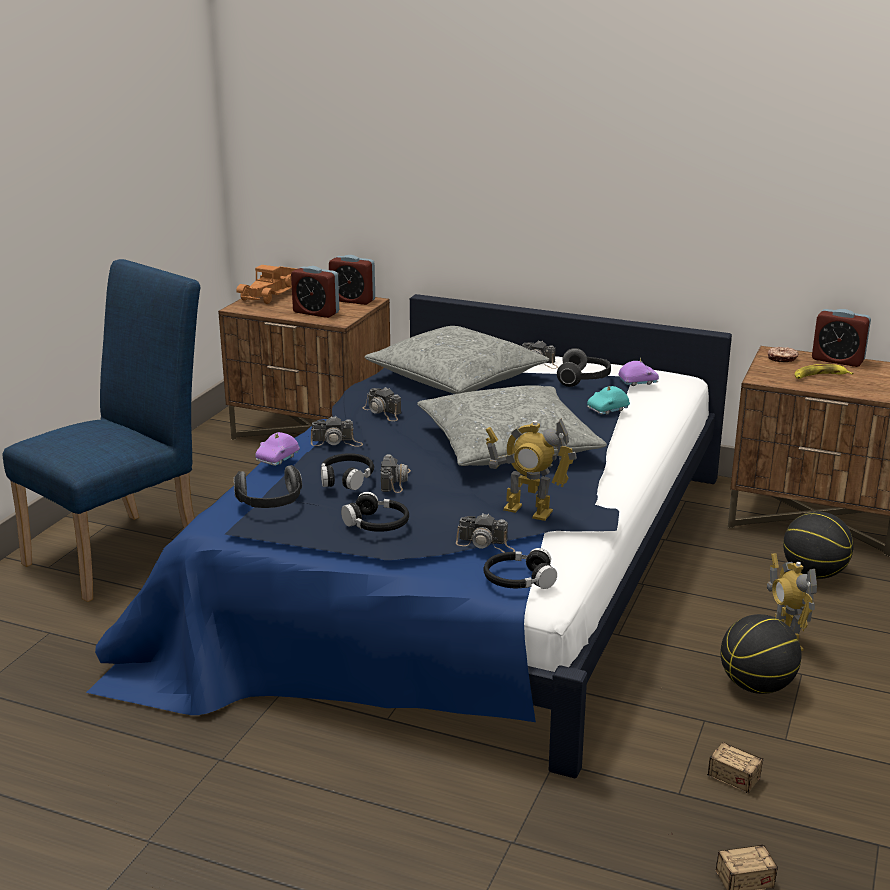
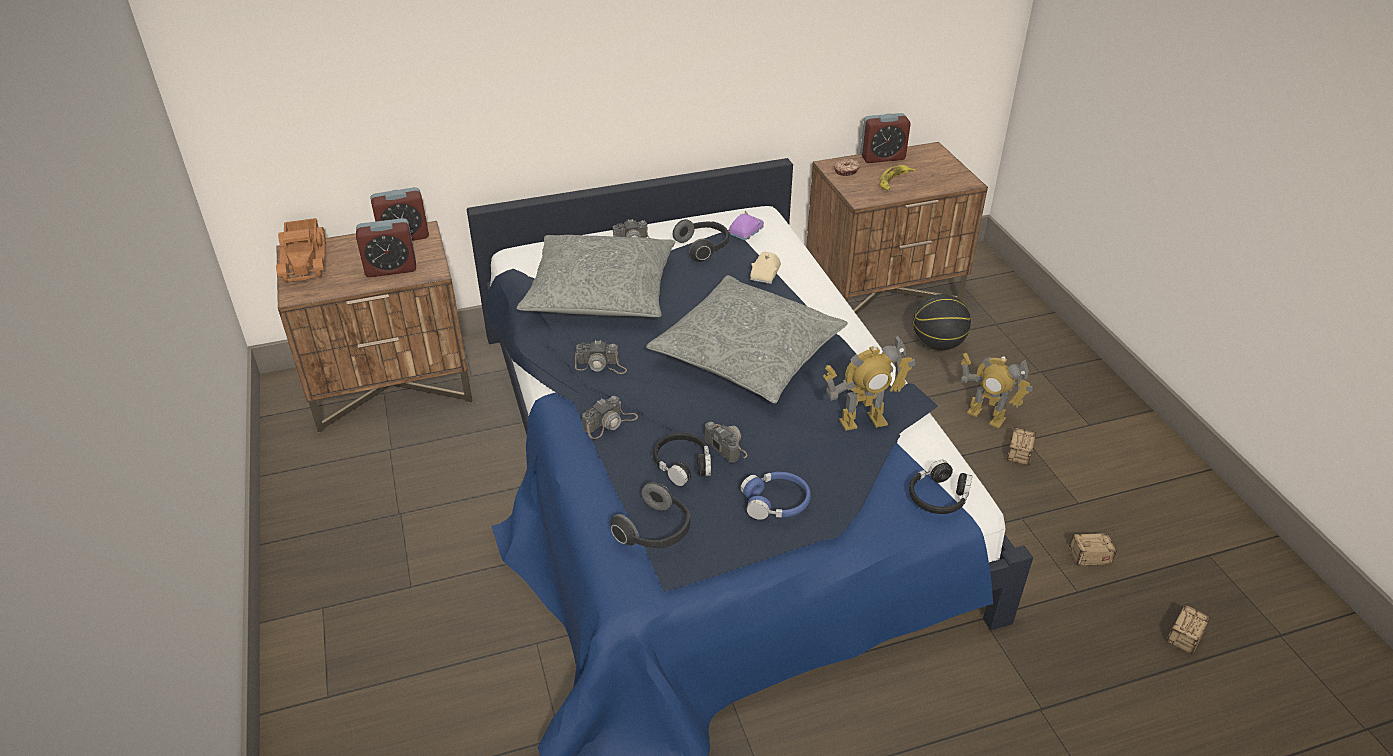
camera: 40 degrees left, 15 degrees up
blue chair [2,259,201,602] -> none
purple toy car [255,432,300,466] -> none
black headphones [341,492,409,532] -> blue headphones [741,472,811,520]
camera [456,513,515,553] -> none
turquoise toy car [587,386,630,415] -> beige toy car [750,252,781,284]
basketball [720,614,802,694] -> storage box [1006,427,1036,465]

